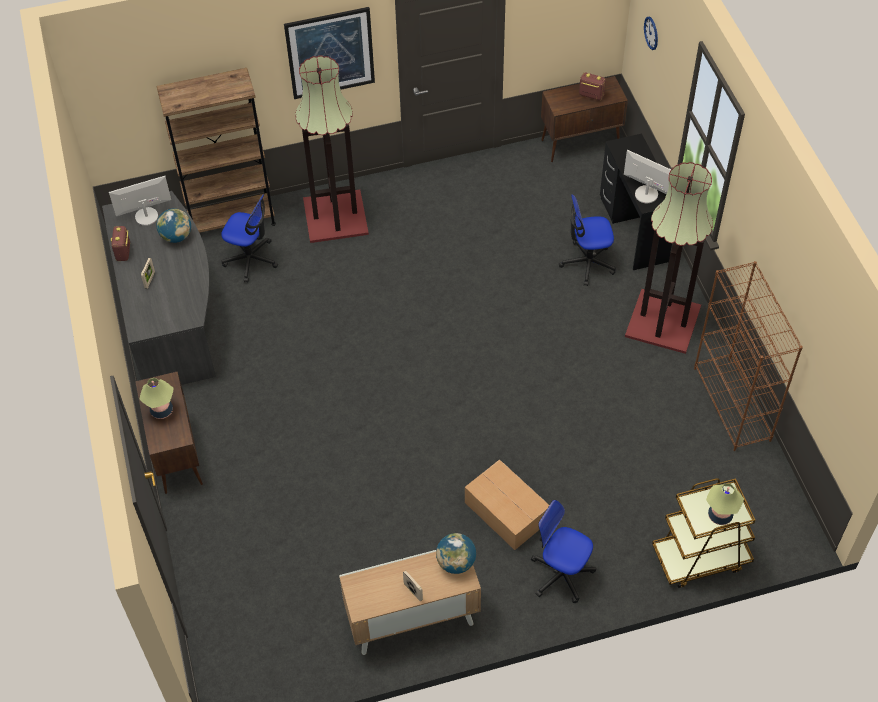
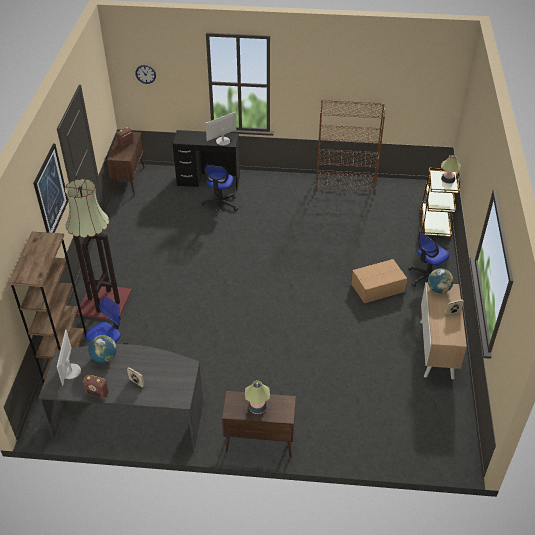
camera: 70 degrees left, 10 degrees down
floor lamp [625,162,713,354] -> none

